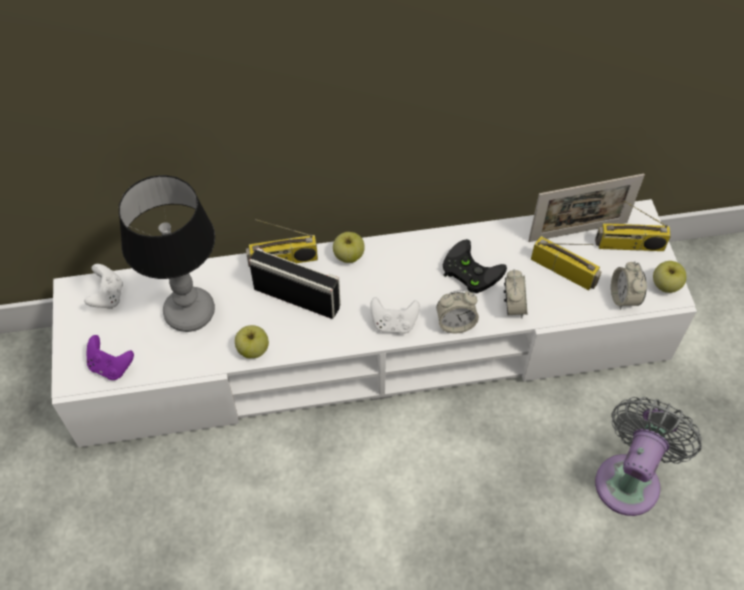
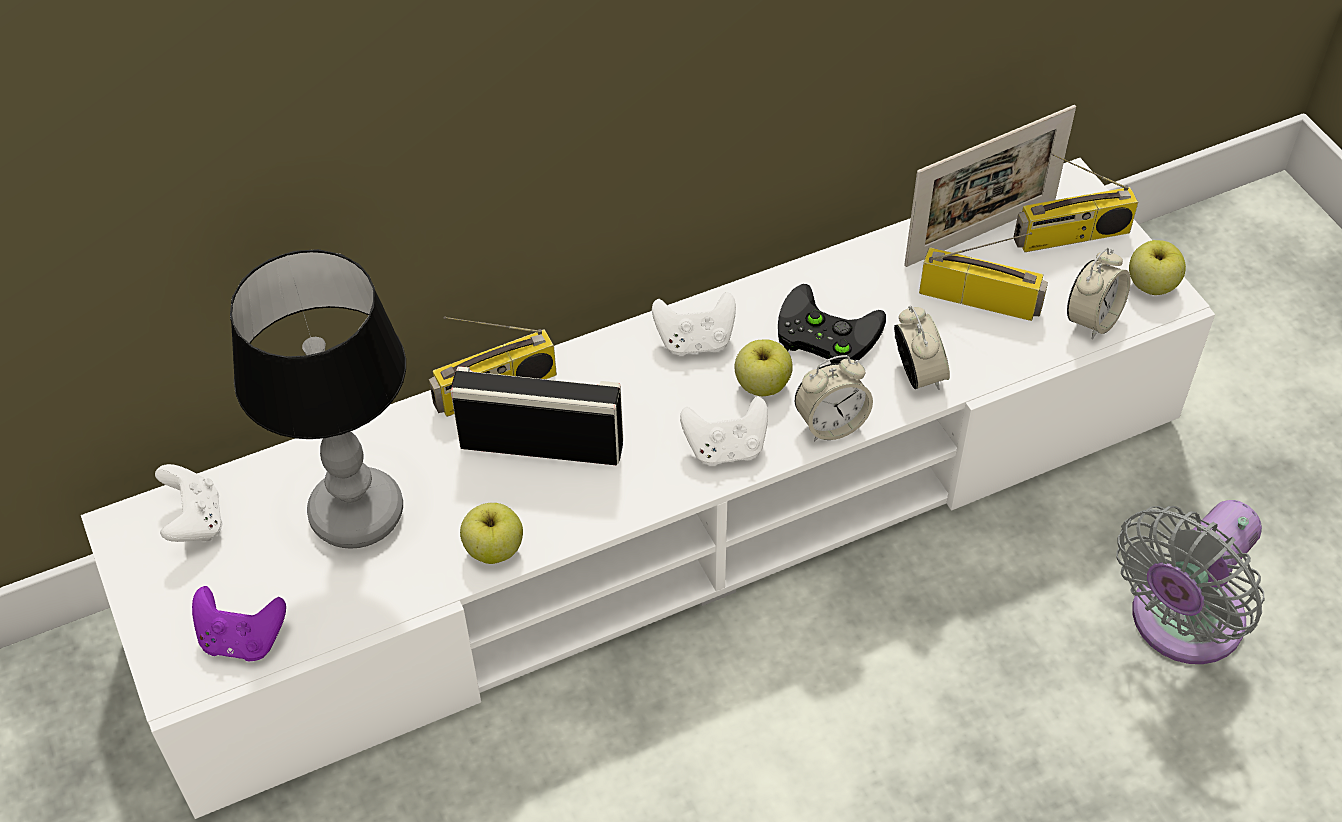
camera: 15 degrees left, 5 degrees down
apple [333,232,365,263] -> apple moved to [734,339,793,396]
grey fan [595,397,702,516] -> grey fan turned 150 degrees counterclockwise [1116,500,1265,664]
alarm clock [611,261,647,310] -> alarm clock turned 120 degrees counterclockwise [1067,248,1131,340]
none -> white game controller [652,292,736,356]

